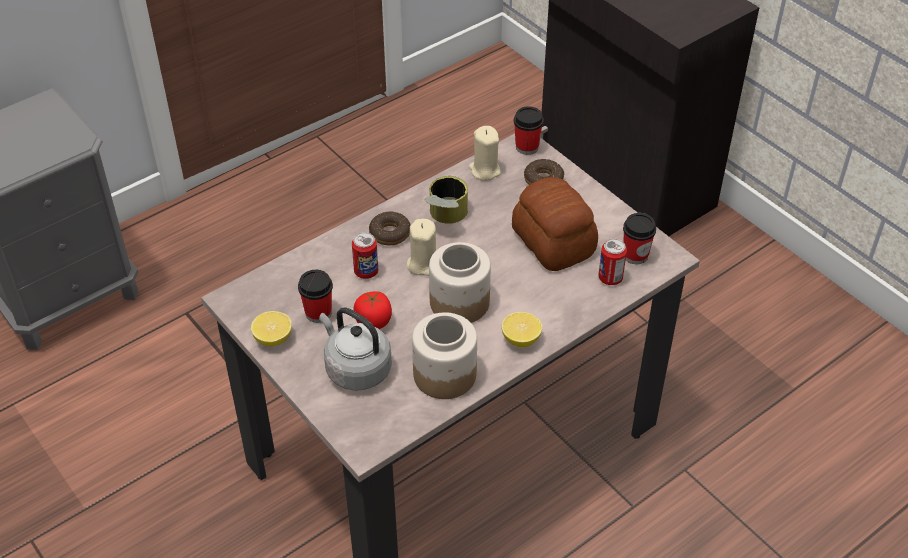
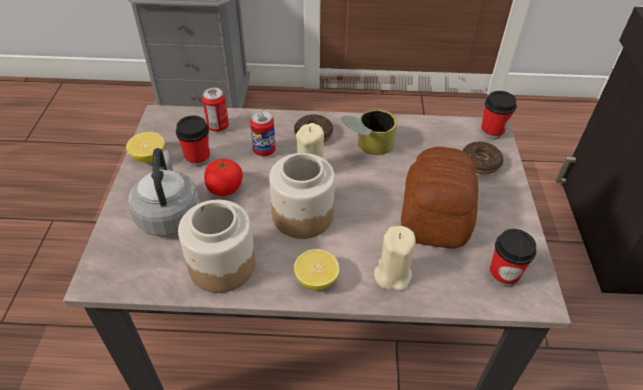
camera: 40 degrees right, 0 degrees up
beige candle [469,126,501,181] -> beige candle moved to [374,226,416,291]
can [598,238,627,285] -> can moved to [202,88,229,132]

